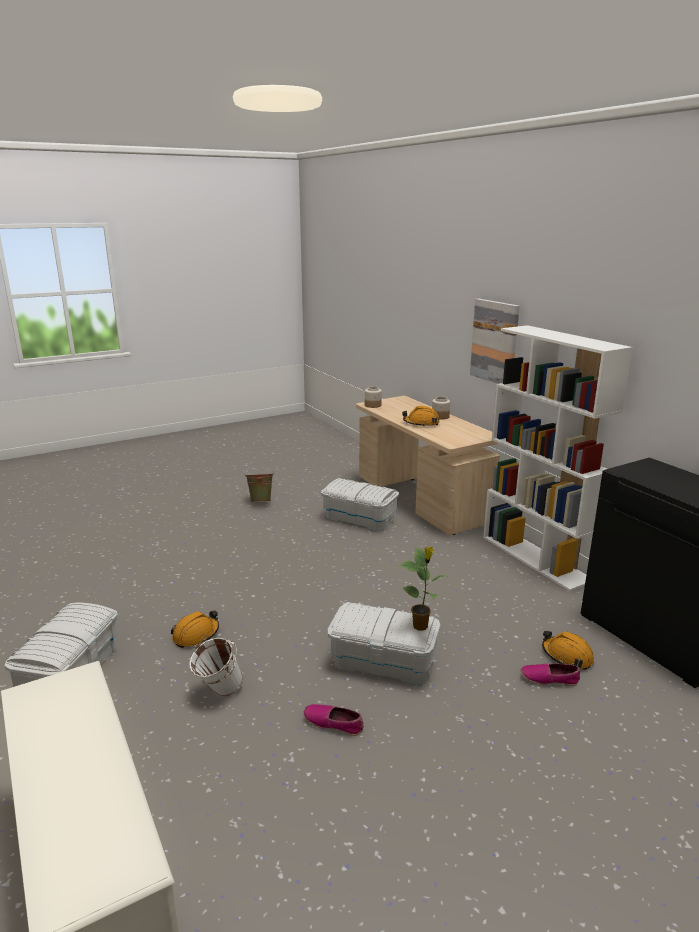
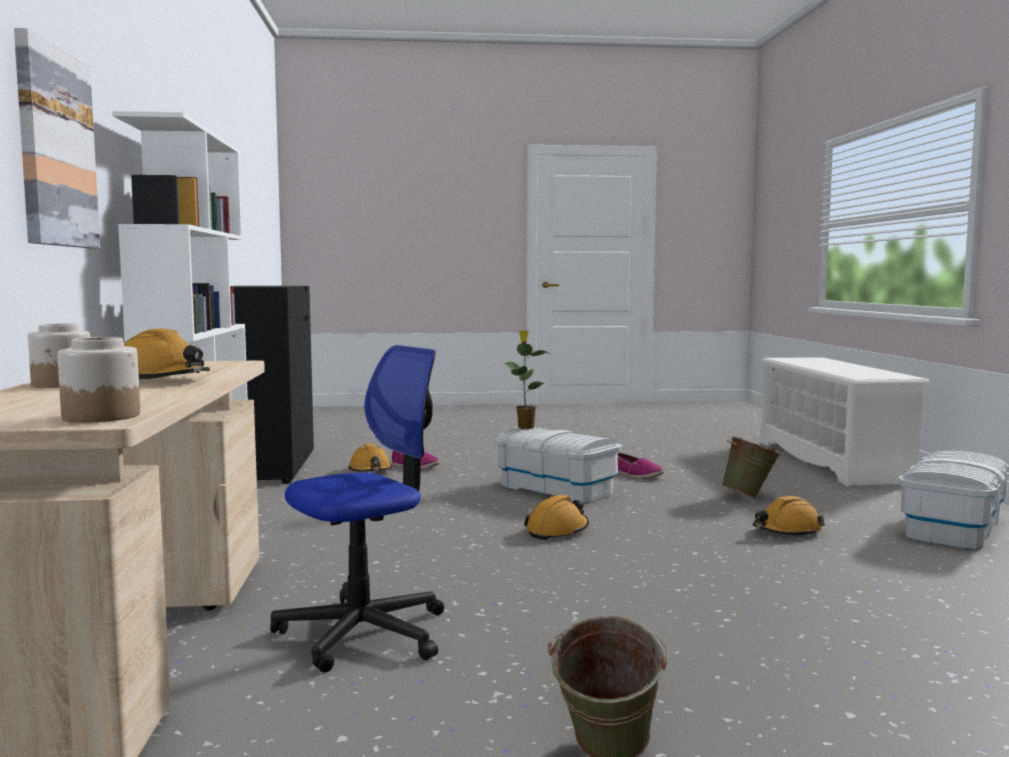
camera: 155 degrees left, 15 degrees down
white bucket [190,637,243,696] -> green bucket [722,436,781,499]
white storage box [321,478,399,531] -> office chair [270,345,444,673]
none -> orange hard hat [524,495,589,540]

